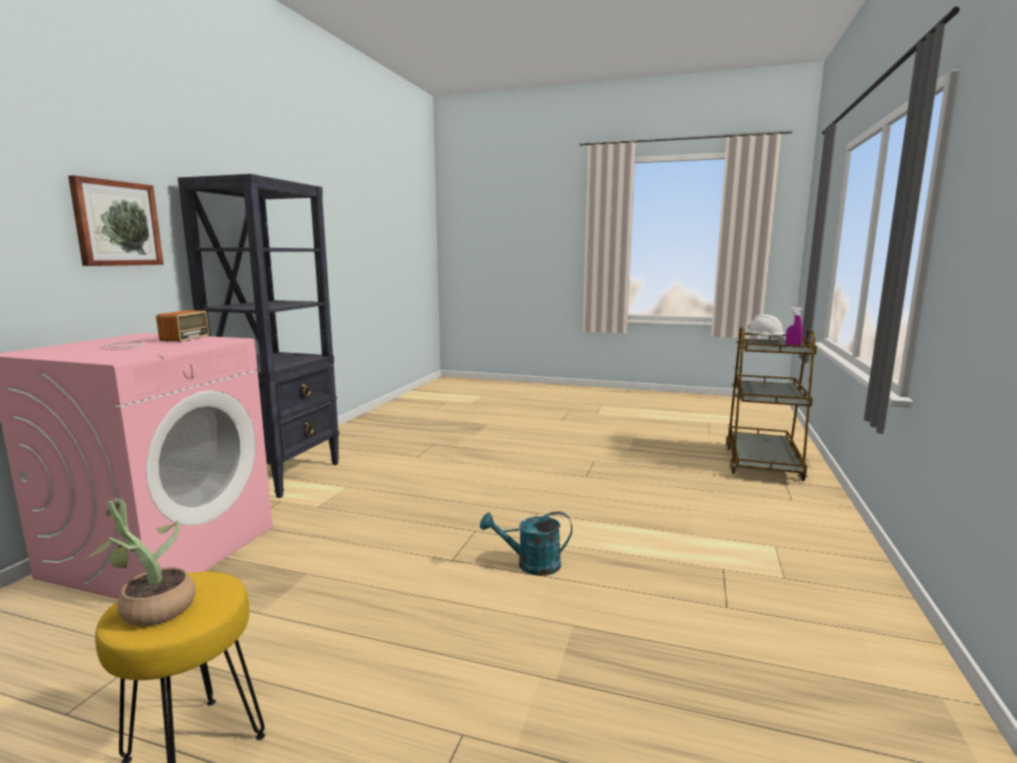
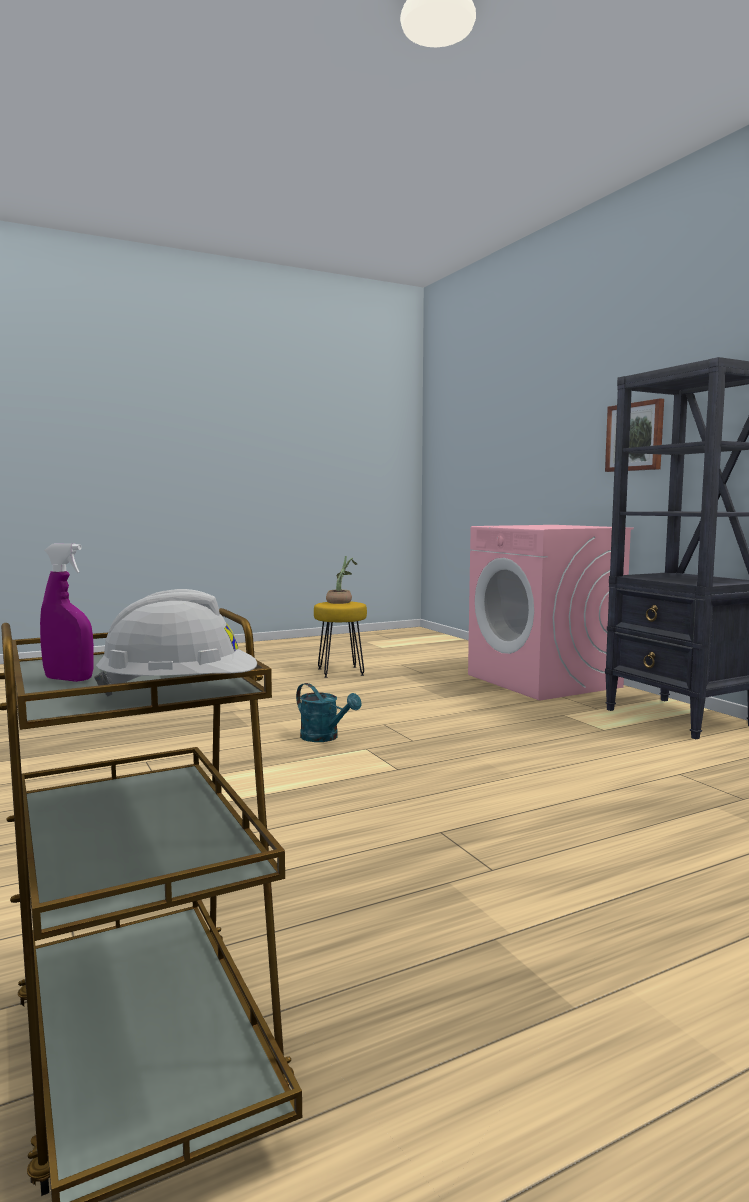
camera: 135 degrees right, 5 degrees down
radio [100,310,209,349] -> none
turquoise watering can [480,511,572,576] -> turquoise watering can turned 90 degrees clockwise [296,683,361,742]

